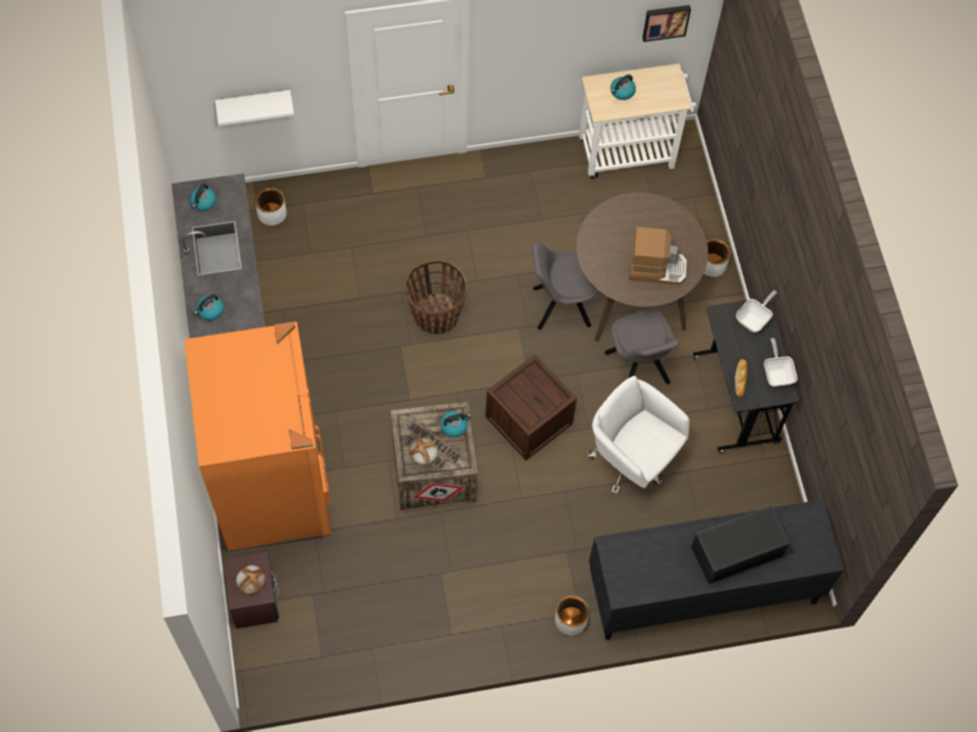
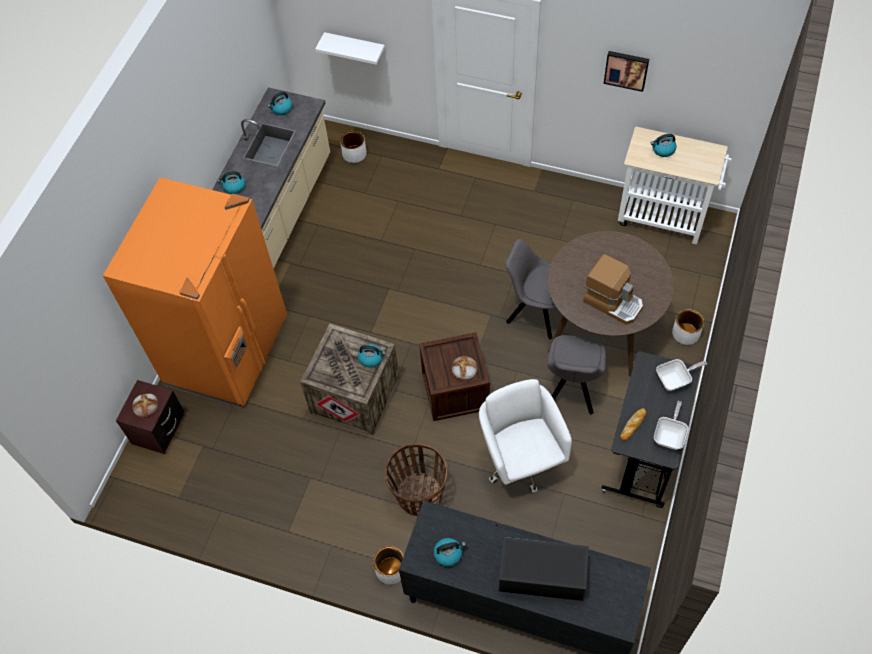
camera: 35 degrees right, 5 degrees down
basket [405,260,467,334] -> basket moved to [385,443,448,516]
bread [409,438,438,465] -> bread moved to [452,356,477,380]
picture [642,5,691,42] -> picture moved to [604,51,649,92]
none -> kettle [433,538,466,567]

